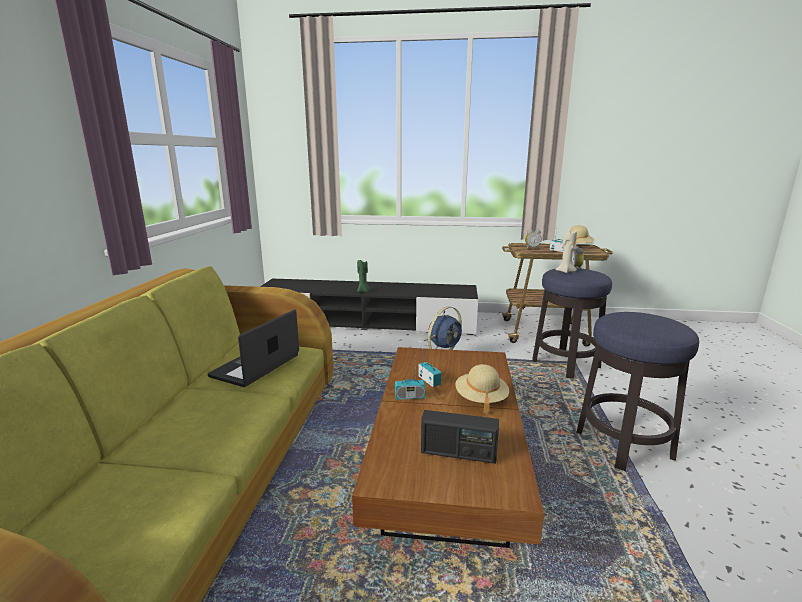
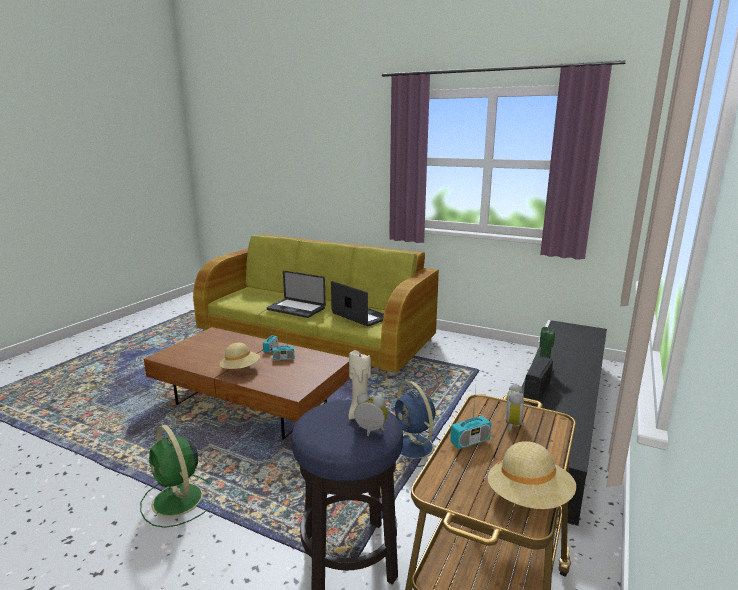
camera: 110 degrees right, 0 degrees up
radio [421,410,499,464] -> radio moved to [524,356,553,401]
stool [576,312,699,471] -> green fan [140,425,212,528]
none -> laptop [267,271,326,318]

